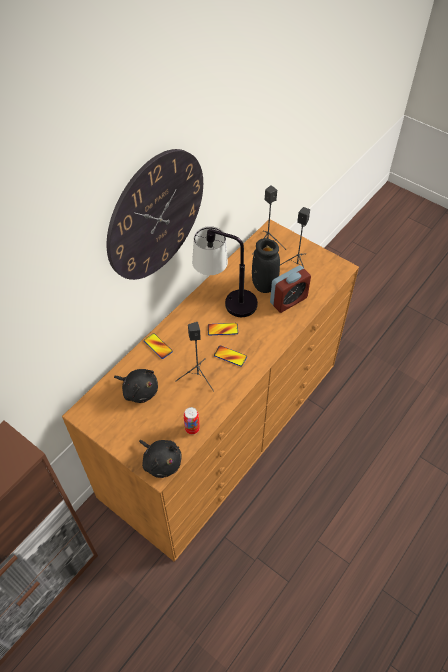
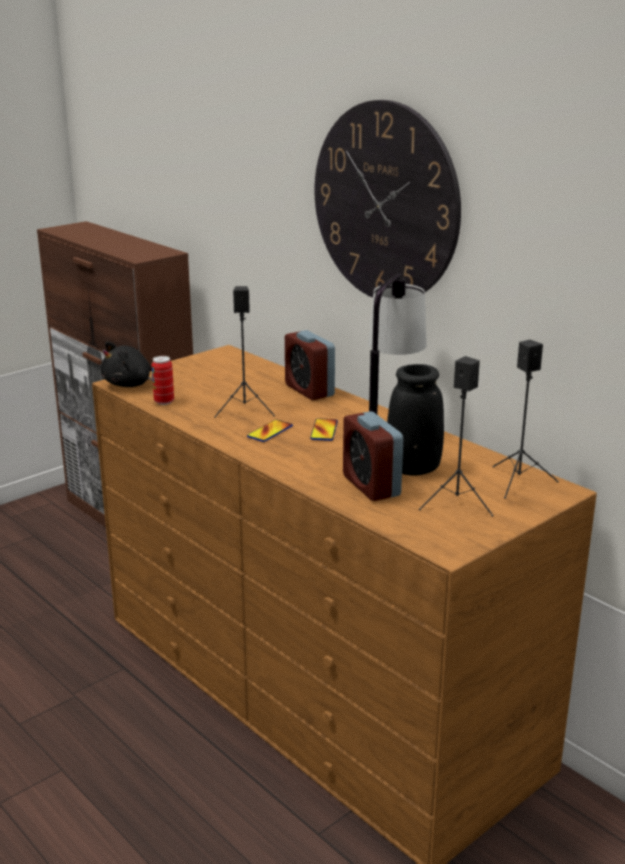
camera: 100 degrees right, 30 degrees down
black plush toy [114,369,158,403] -> none
phone [144,333,173,359] -> alarm clock [285,330,335,400]

